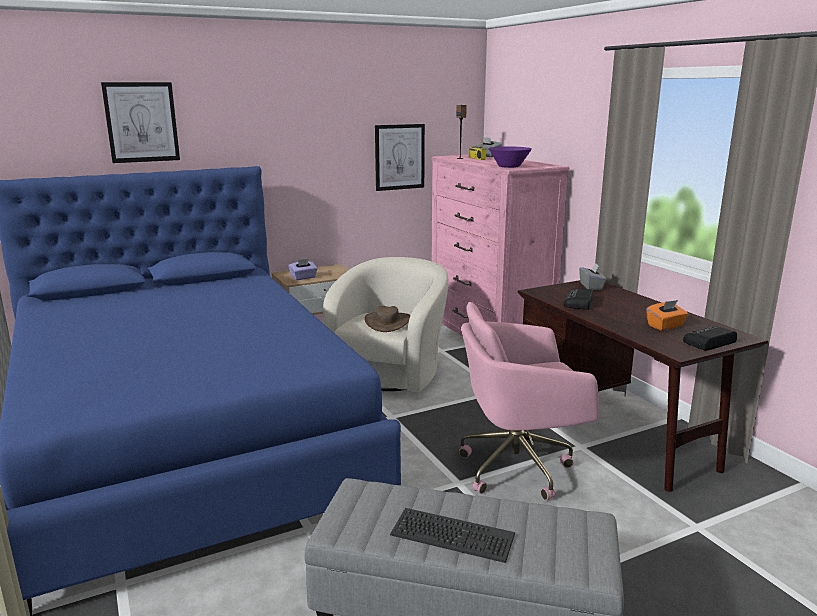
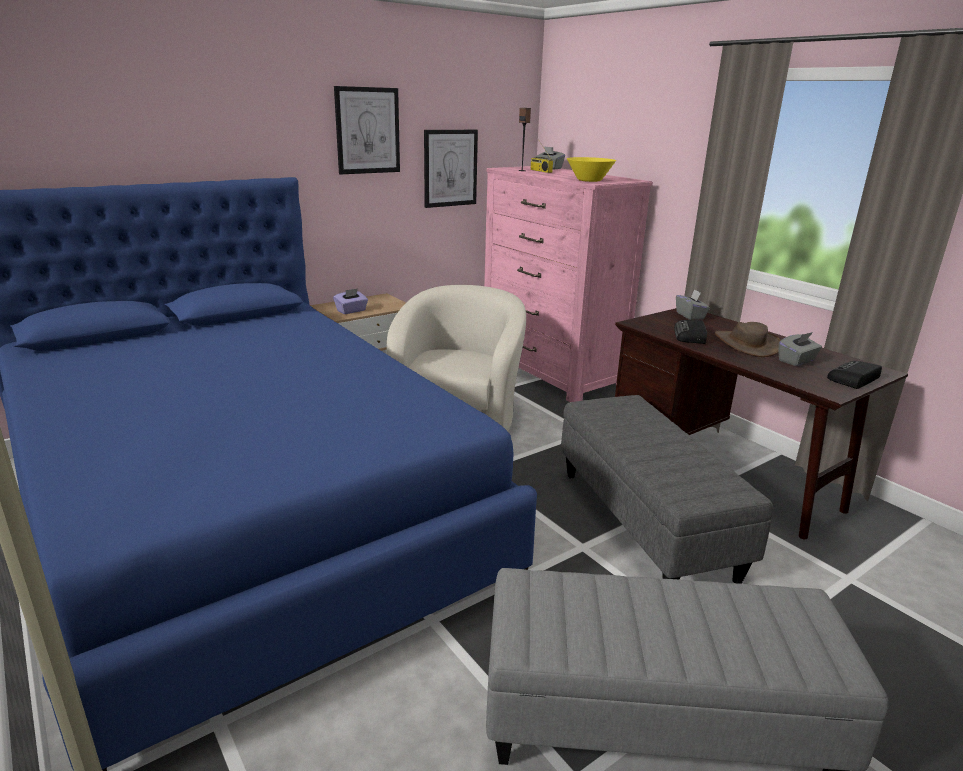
camera: 10 degrees left, 5 degrees up
picture [101,82,180,163] -> picture moved to [334,86,400,174]
brown hat [364,306,410,332] -> brown hat moved to [715,322,781,357]
keyboard [390,508,515,563] -> none
pink office chair [459,302,599,500] -> grey ottoman [561,395,773,584]
purple bowl [488,147,532,168] -> yellow bowl [567,157,616,182]
orange tissue box [646,300,689,330] -> grey tissue box [779,332,822,366]

